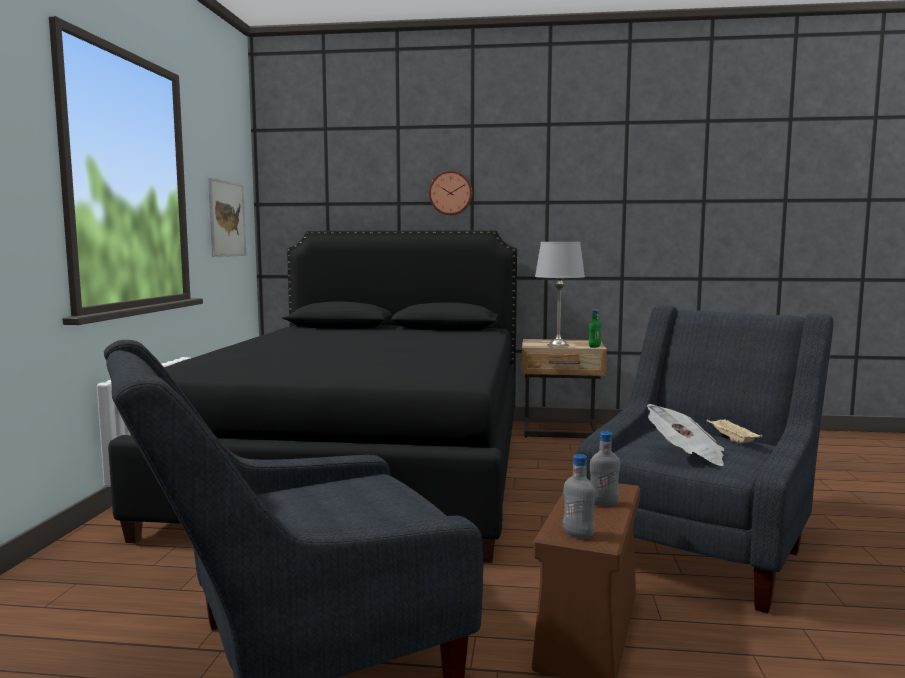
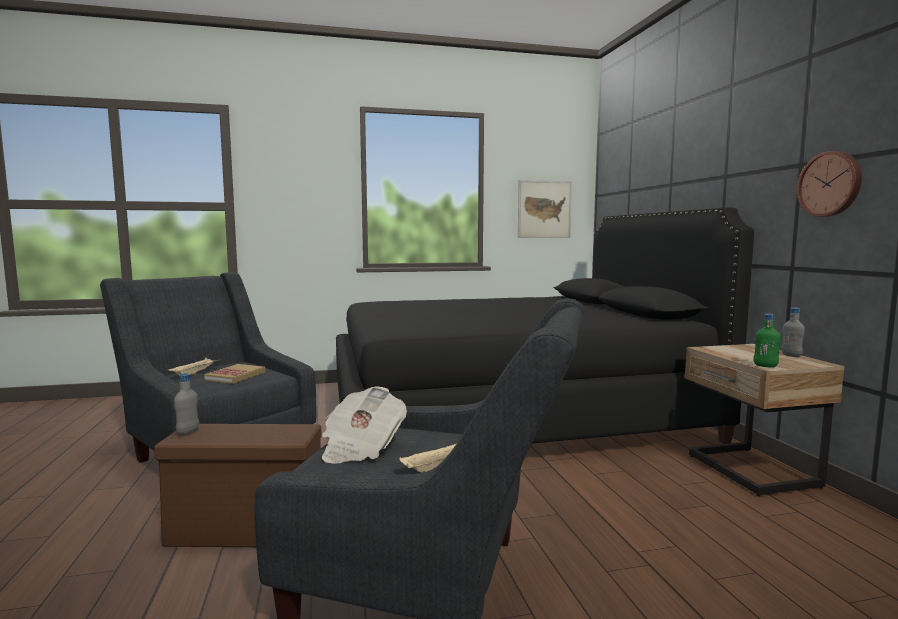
camera: 70 degrees right, 0 degrees up
wall clock [429,171,472,215] -> wall clock moved to [797,151,862,217]
grey table lamp [535,242,585,347] -> none
grey bottle [590,431,620,506] -> grey bottle moved to [781,307,805,357]
none -> beige tray [168,358,220,376]
none -> book [204,364,266,384]

